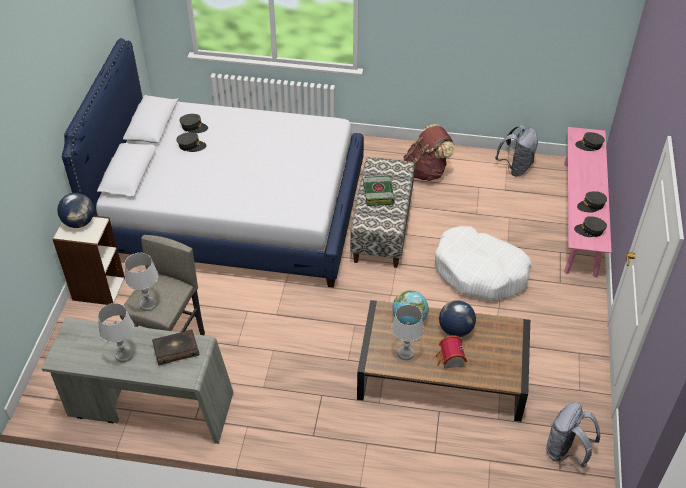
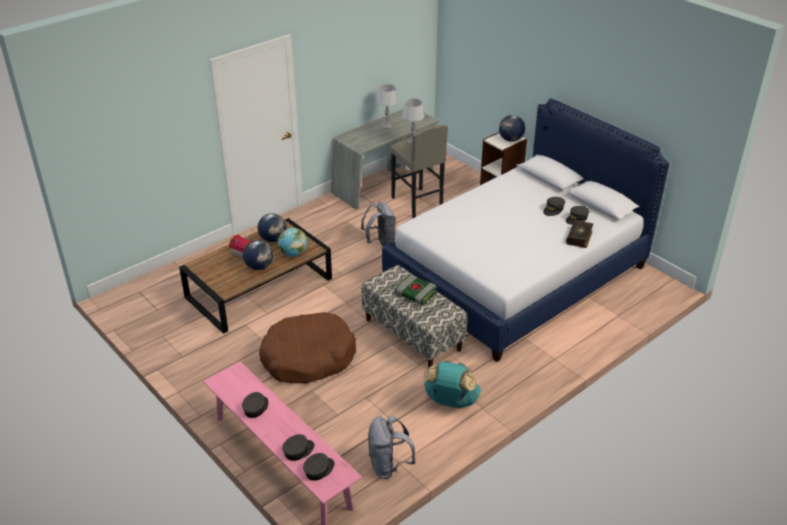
camera: 130 degrees right, 10 degrees down
book [152,329,200,365] -> book moved to [566,220,593,248]
grey table lamp [392,305,424,360] -> globe [258,213,287,242]
brown backpack [403,124,455,181] -> turquoise backpack [423,361,481,409]
white dog bed [435,226,531,301] -> brown dog bed [259,312,356,383]
grey backpack [546,402,600,468] -> grey backpack moved to [361,202,396,247]
grey cap [574,216,607,237] -> grey cap moved to [282,434,314,461]

